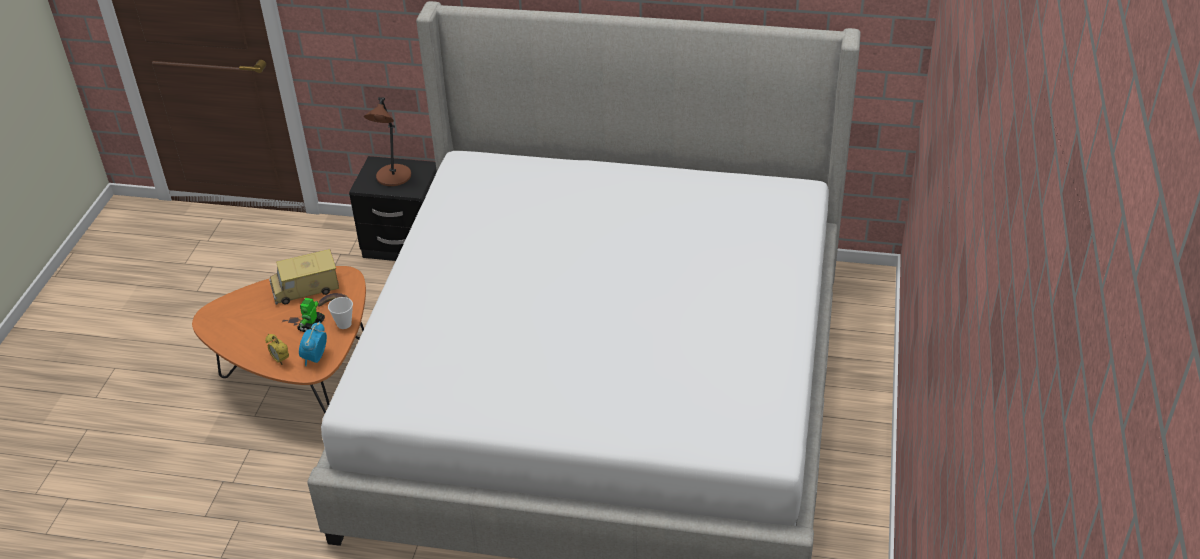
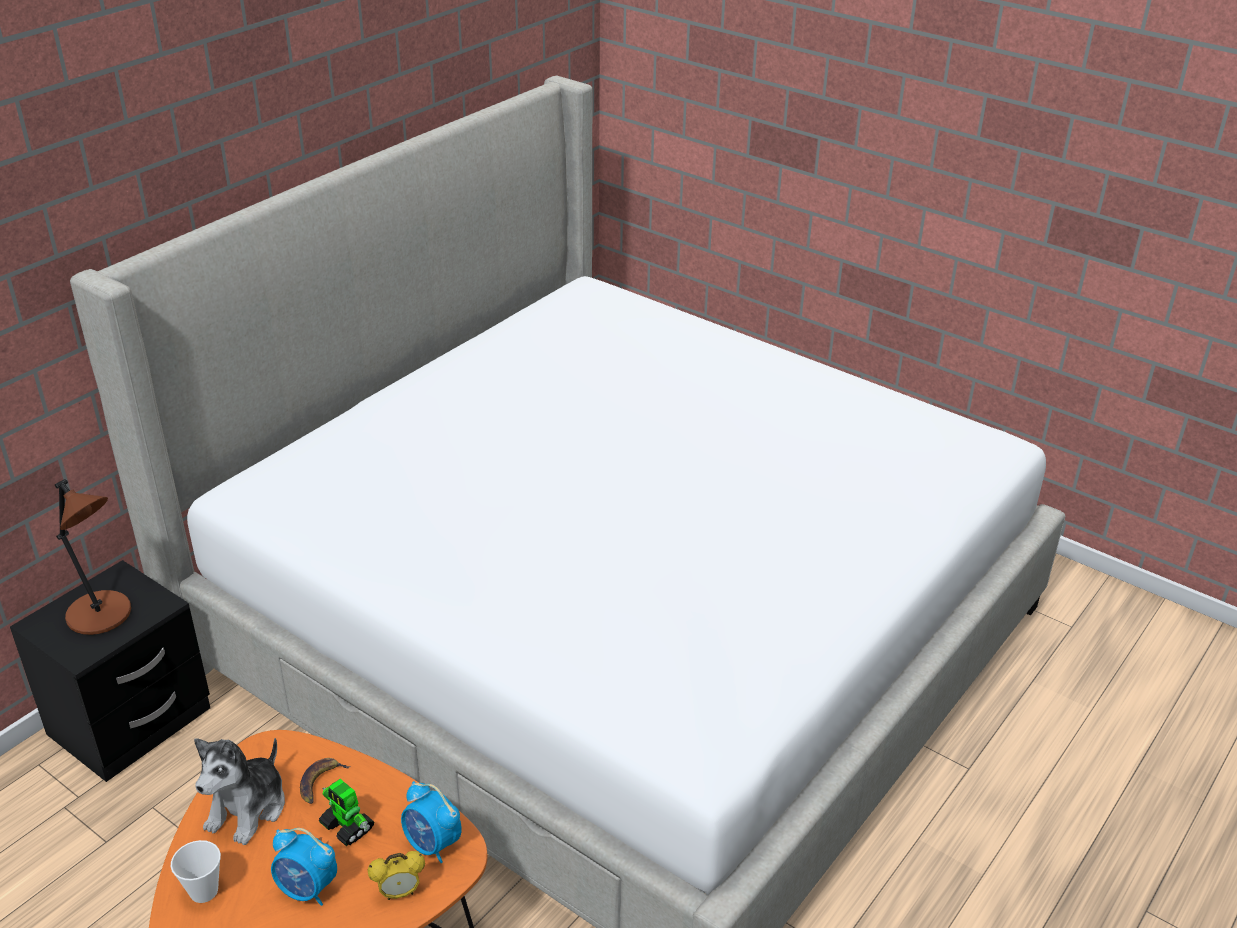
camera: 65 degrees left, 5 degrees down
toy truck [269,249,339,305] -> plush toy [194,738,285,845]
cup [328,297,353,329] -> cup moved to [171,840,221,903]
none -> alarm clock [271,828,337,906]

